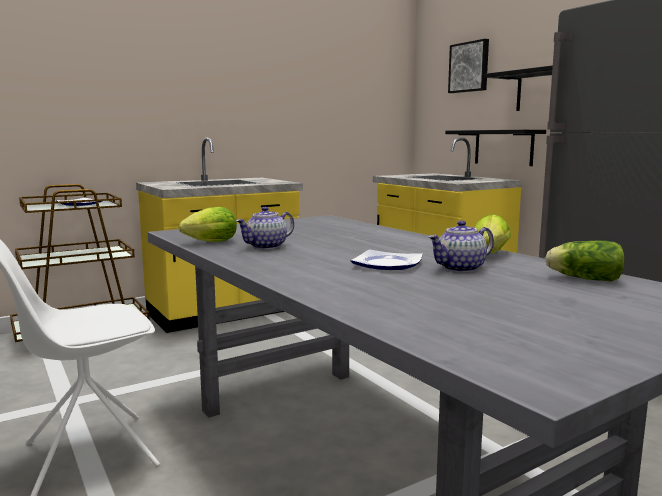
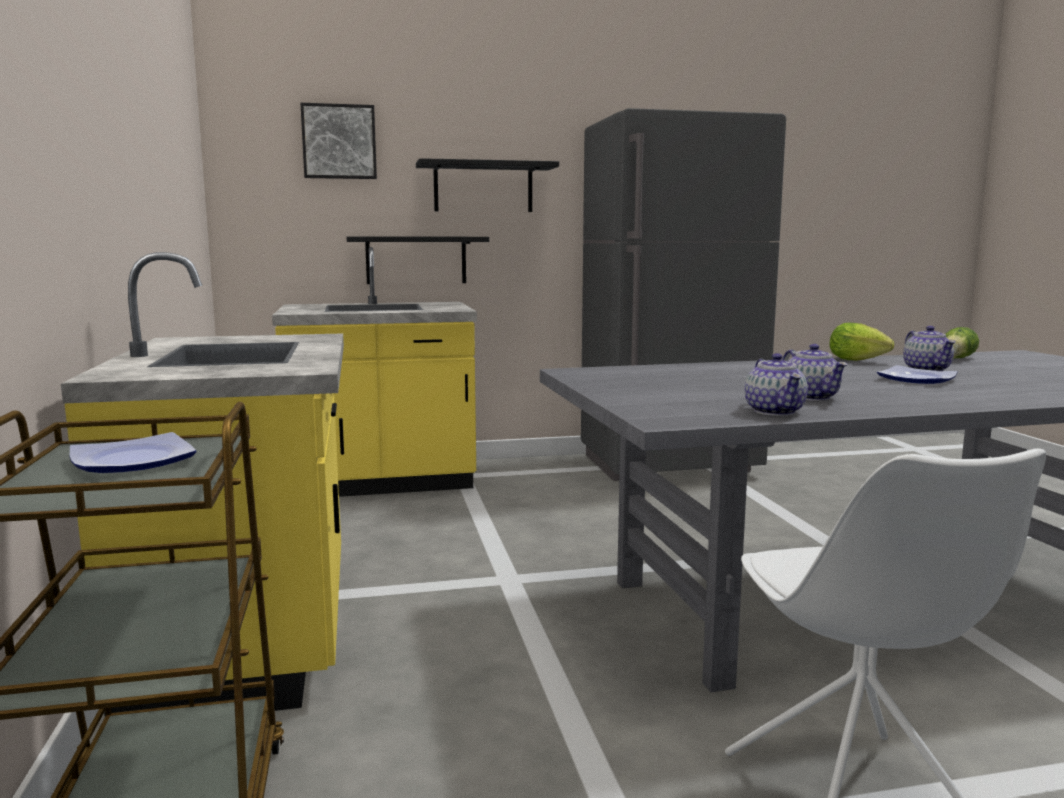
camera: 70 degrees left, 0 degrees up
lettuce [179,207,237,242] -> teapot [745,353,807,416]

